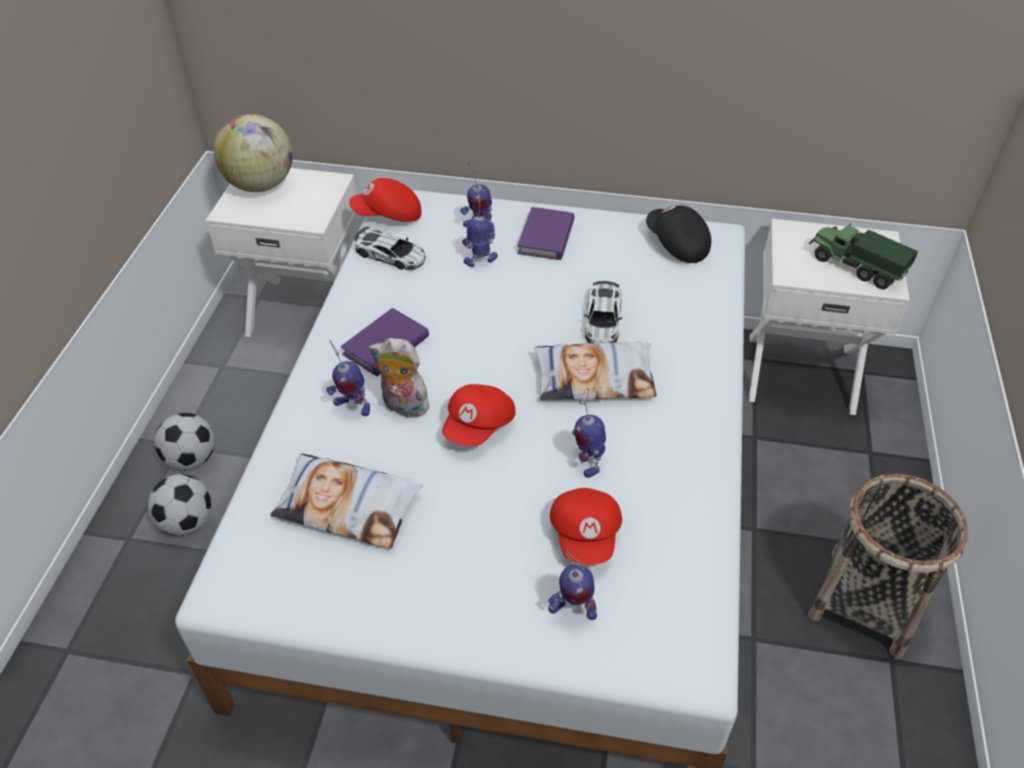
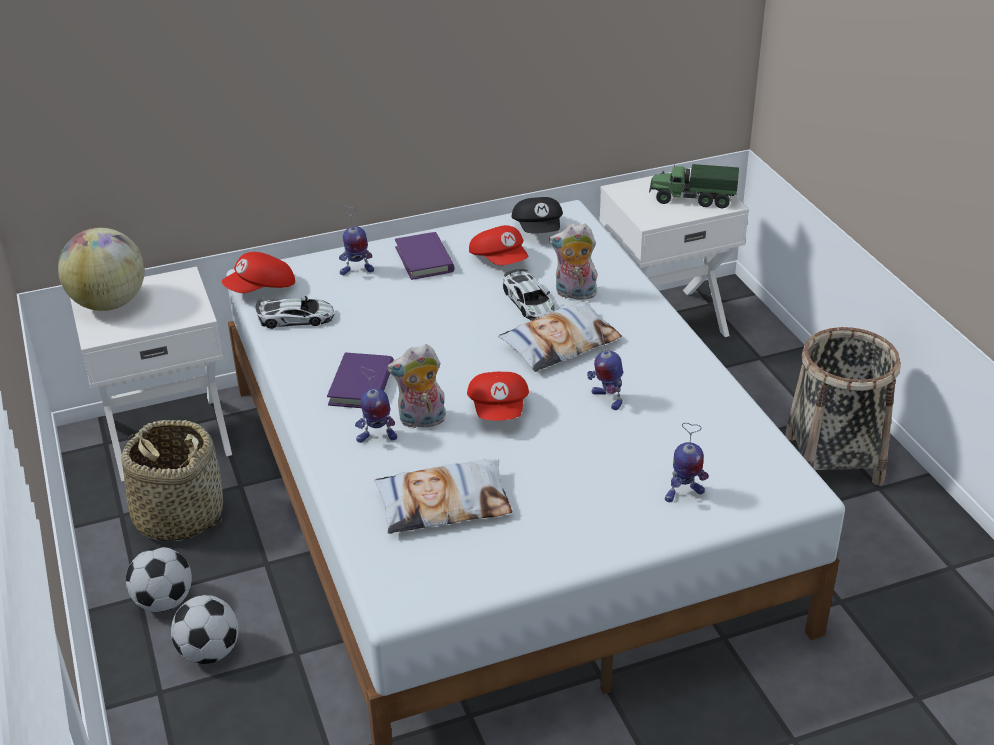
camera: 30 degrees left, 10 degrees down
toy robot [462,189,498,268] -> none
red cap [550,488,622,565] -> red cap moved to [469,225,528,265]
black cap [646,205,711,263] -> black cap turned 120 degrees counterclockwise [511,197,563,233]
none -> basket [122,420,223,542]
none -> plush toy [549,224,599,300]

